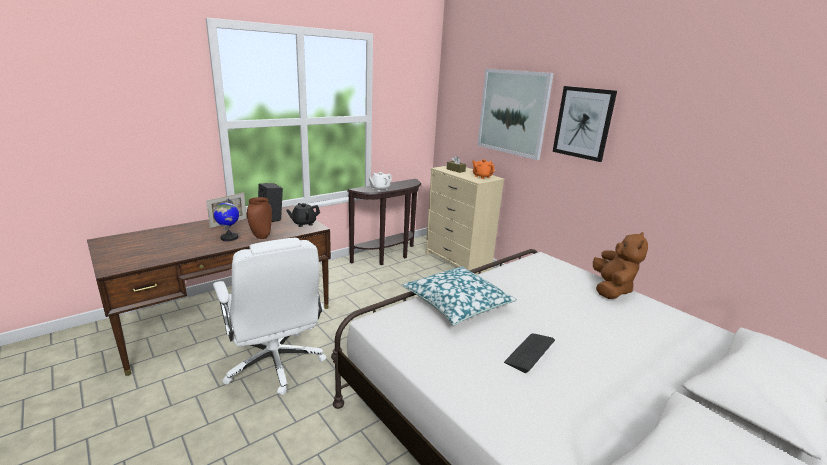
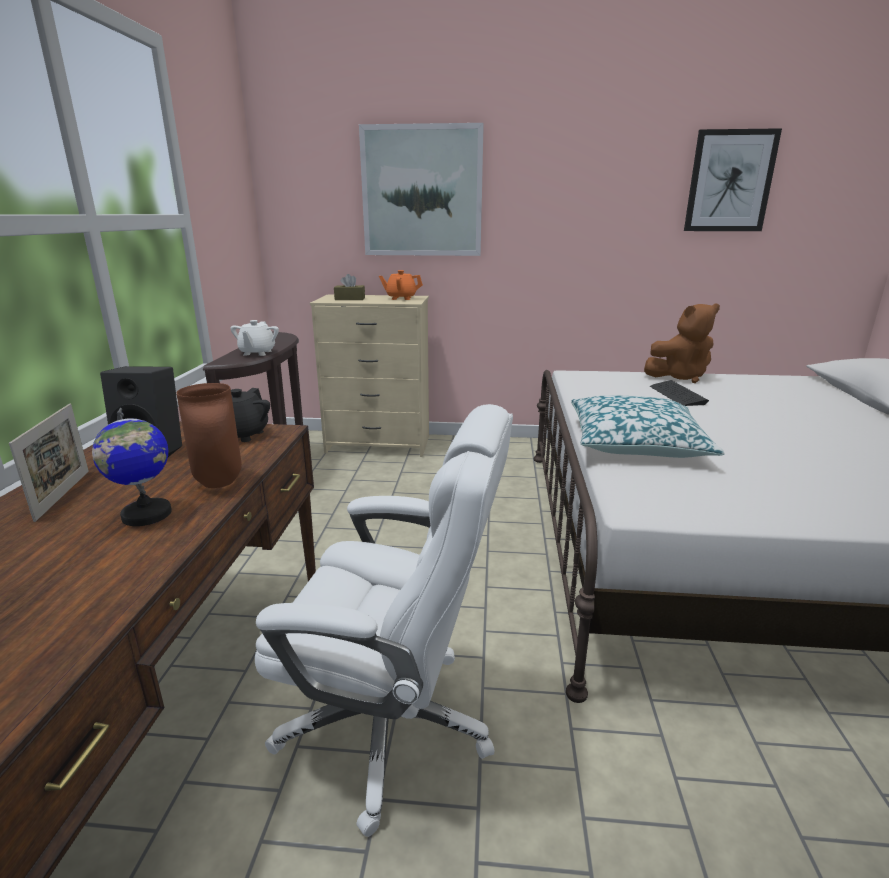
camera: 45 degrees left, 0 degrees up
keyboard [504,334,555,373] -> keyboard moved to [650,380,709,406]
picture [553,86,617,162] -> picture moved to [684,128,782,231]
brown plush toy [593,232,648,299] -> brown plush toy turned 105 degrees clockwise [644,303,720,383]

